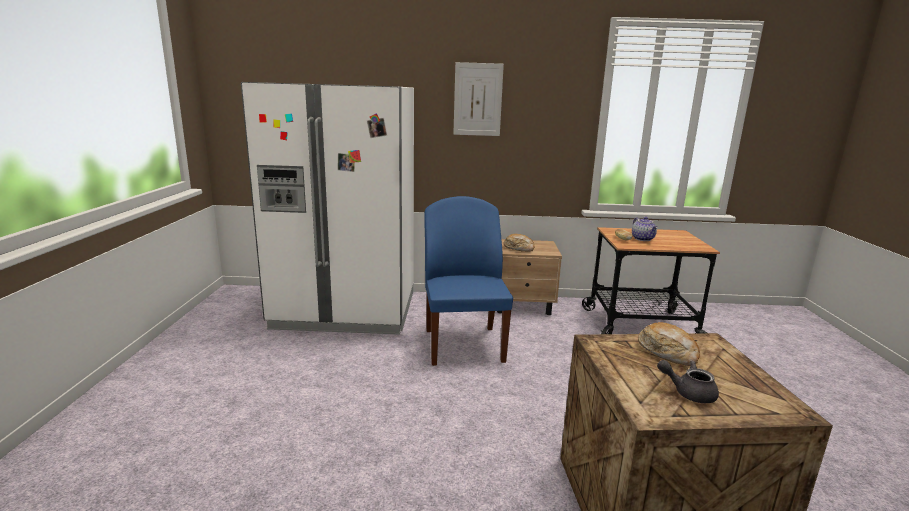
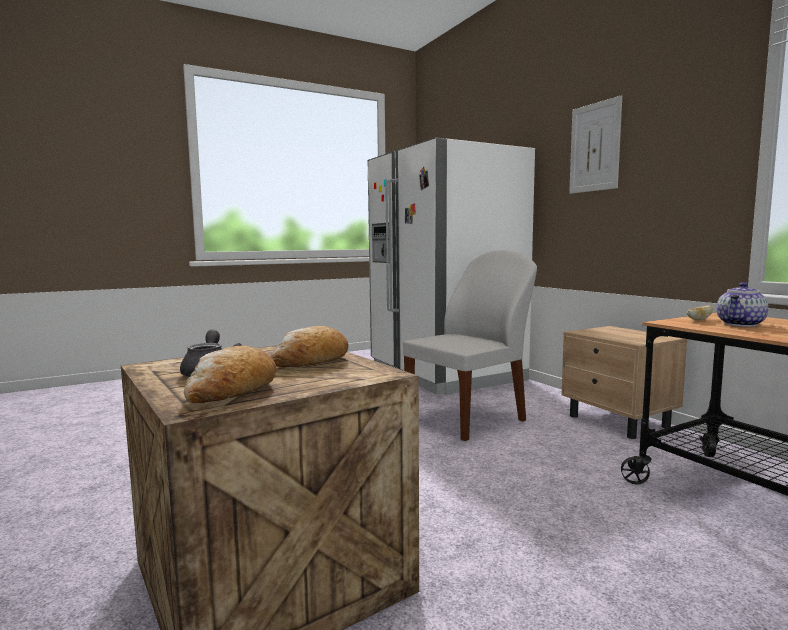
camera: 60 degrees right, 10 degrees down
blue chair [424,196,513,366] -> white chair [403,250,537,441]
bread [504,234,535,252] -> bread moved to [184,346,276,403]

